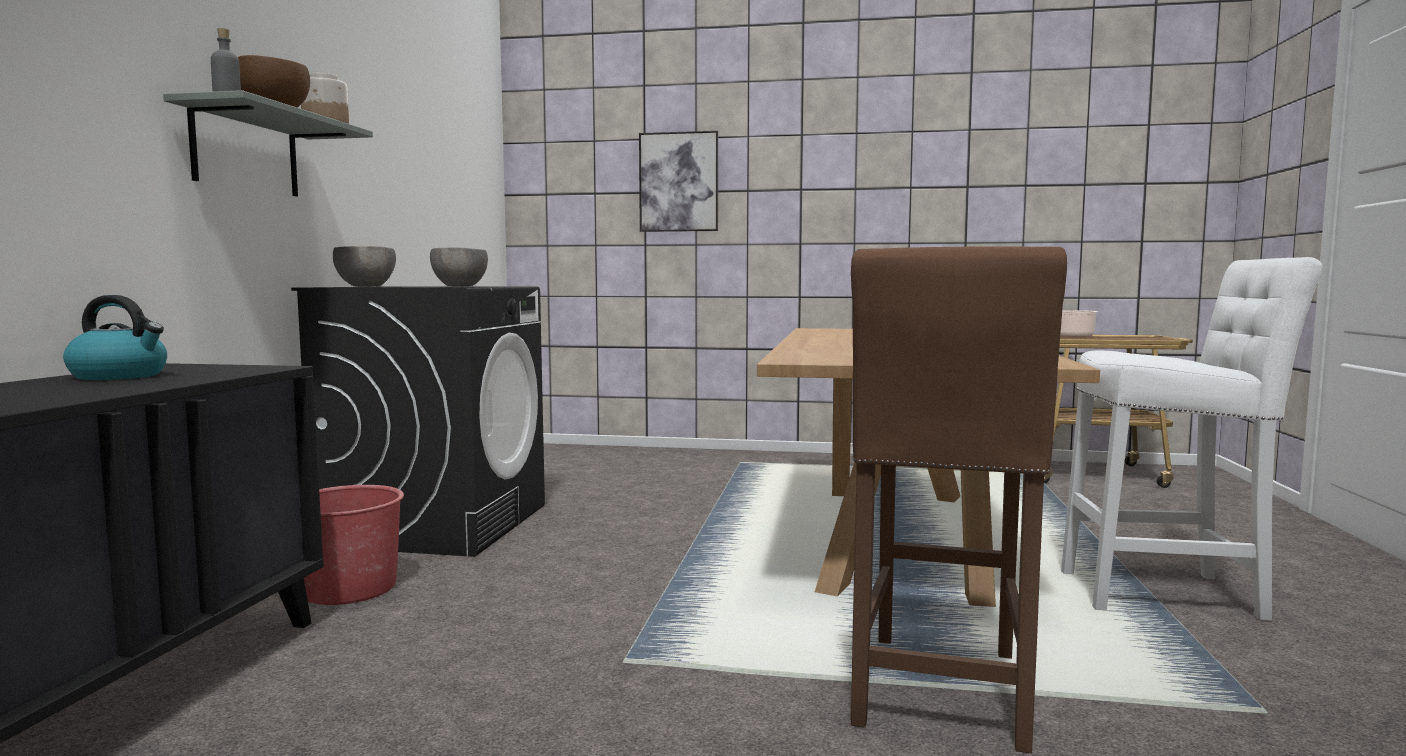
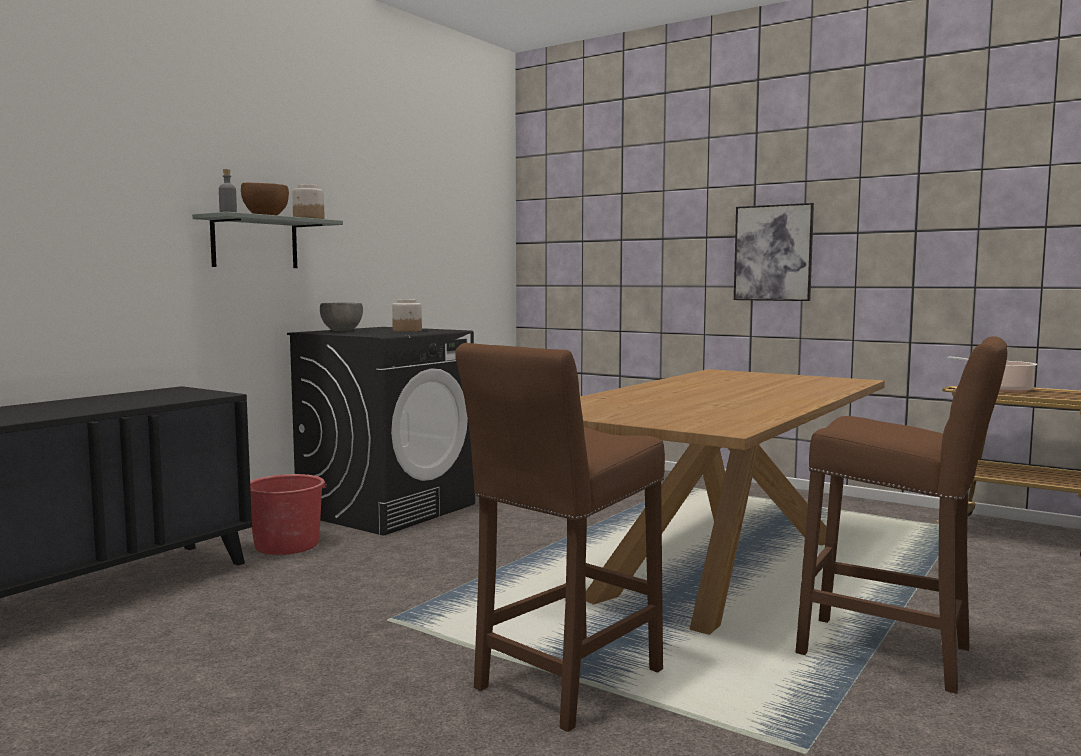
camera: 25 degrees right, 0 degrees up
kettle [63,295,167,380] -> none
grey bowl [430,247,488,286] -> jar [392,299,422,332]
picture [639,131,718,232] -> picture moved to [734,203,814,301]
white stool [1061,257,1322,621] -> brown stool [796,336,1007,694]

